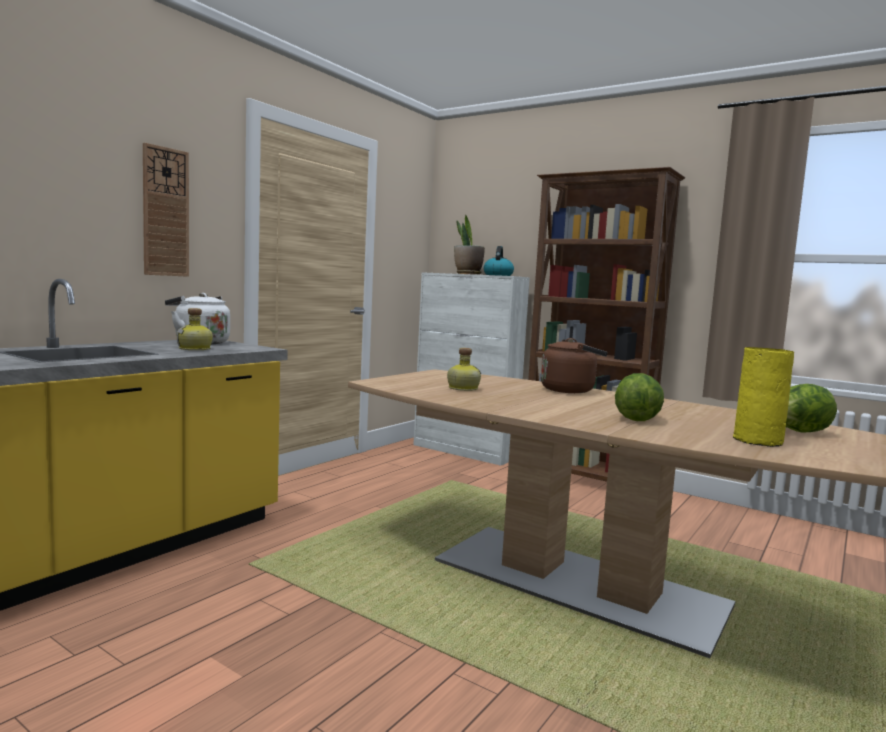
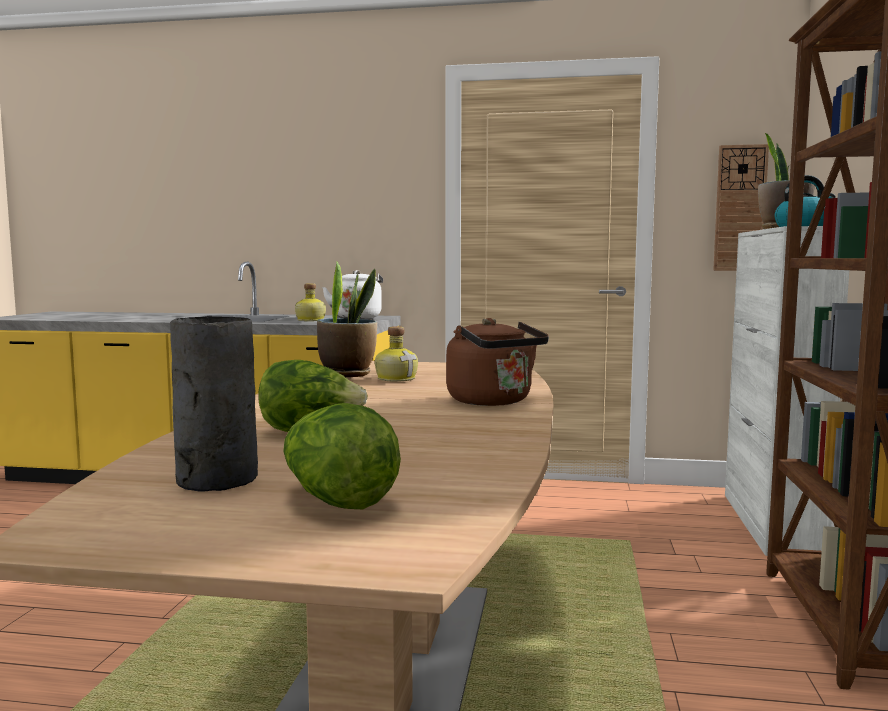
camera: 65 degrees right, 0 degrees up
wall clock [143,143,189,277] -> wall clock moved to [713,144,769,271]
yellow vase [733,347,794,447] -> grey vase [170,316,258,492]
none -> potted plant [317,262,377,377]

